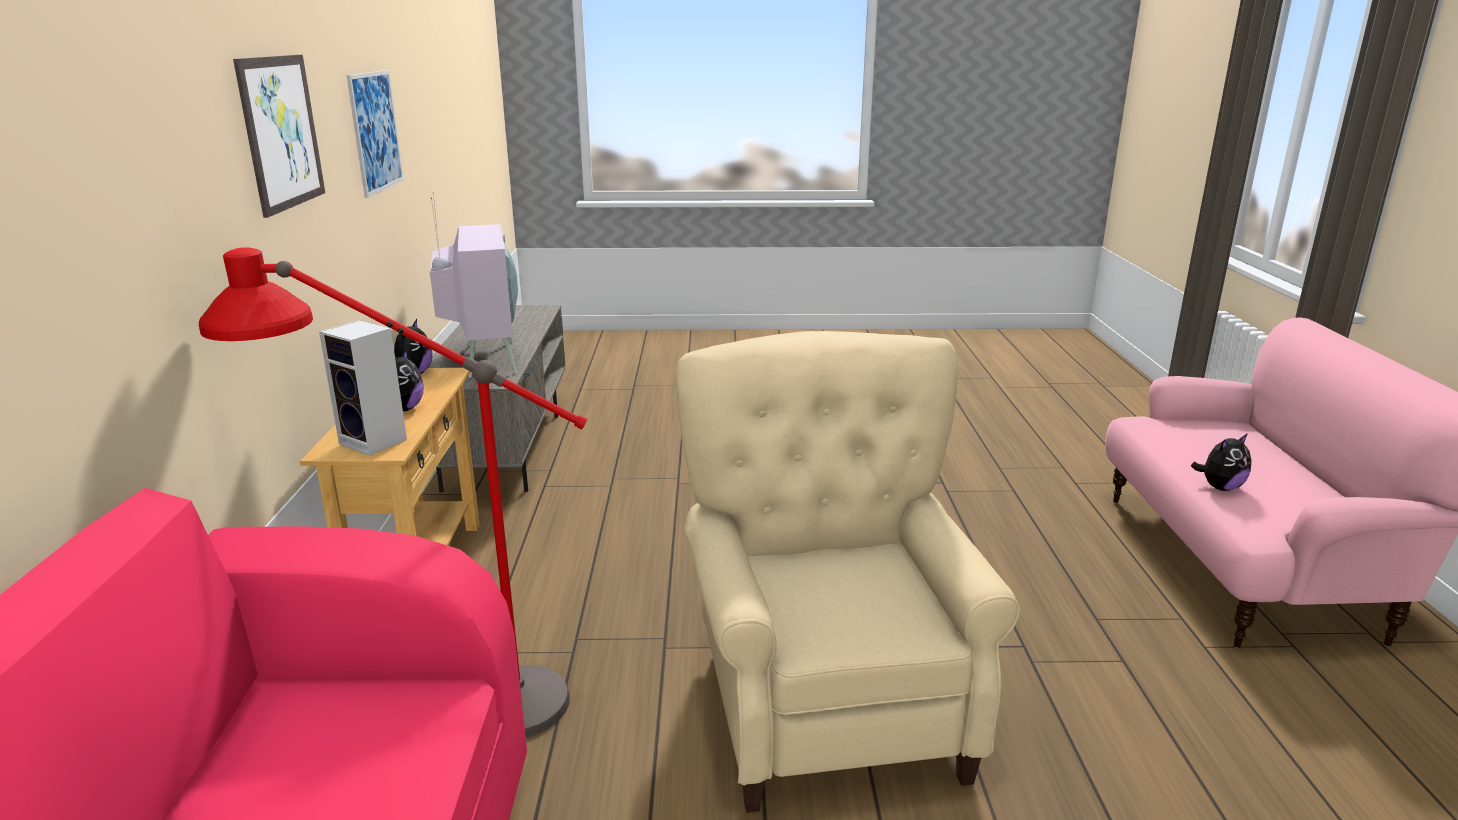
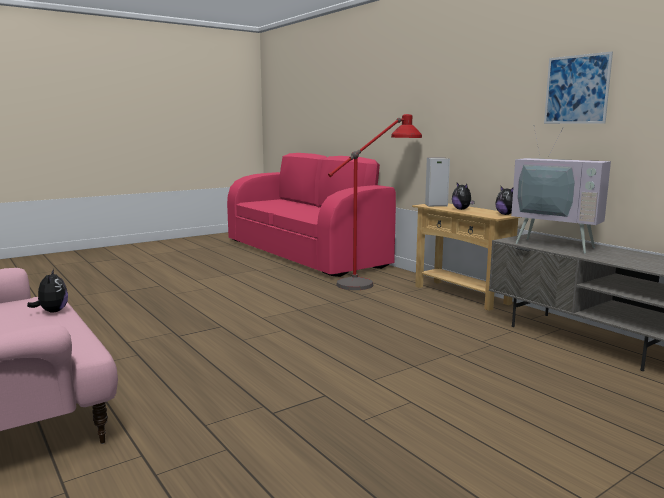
camera: 145 degrees right, 10 degrees down
picture [233,55,325,218] -> none
beige armchair [676,331,1020,813] -> none
plush toy [1191,433,1251,491] -> plush toy turned 135 degrees clockwise [27,269,68,313]

